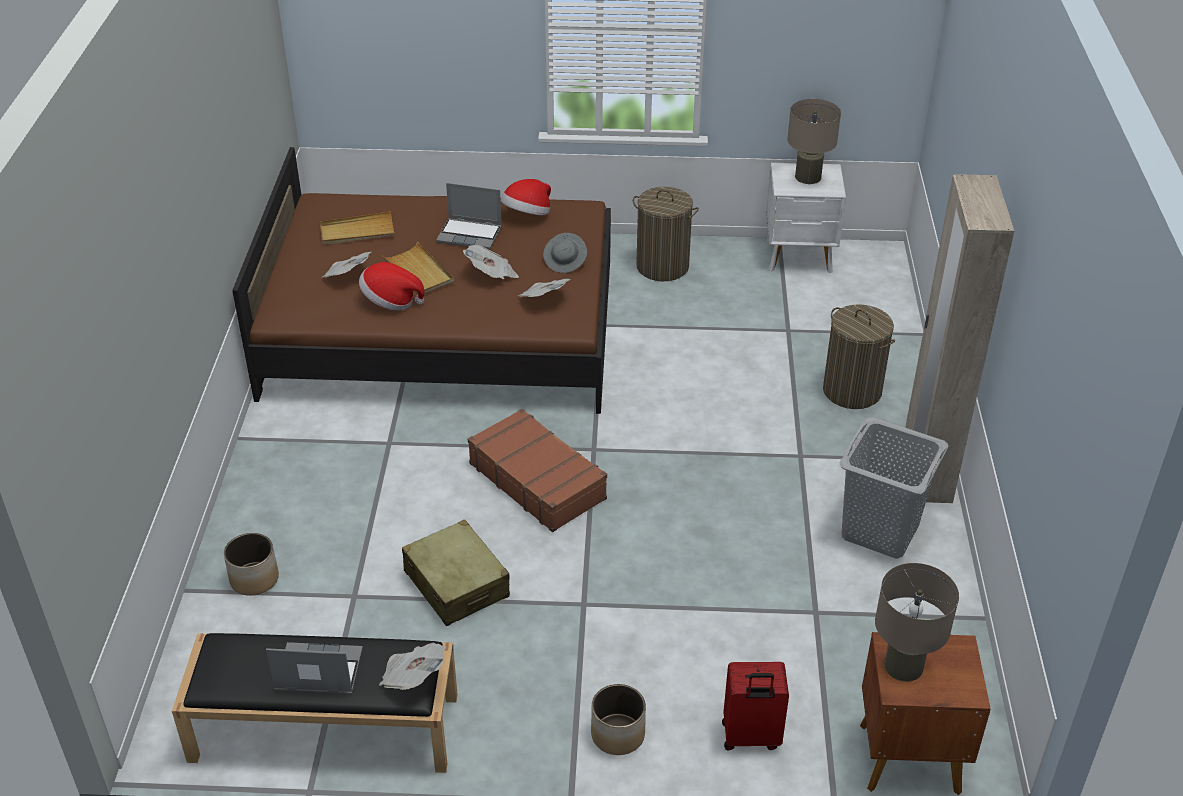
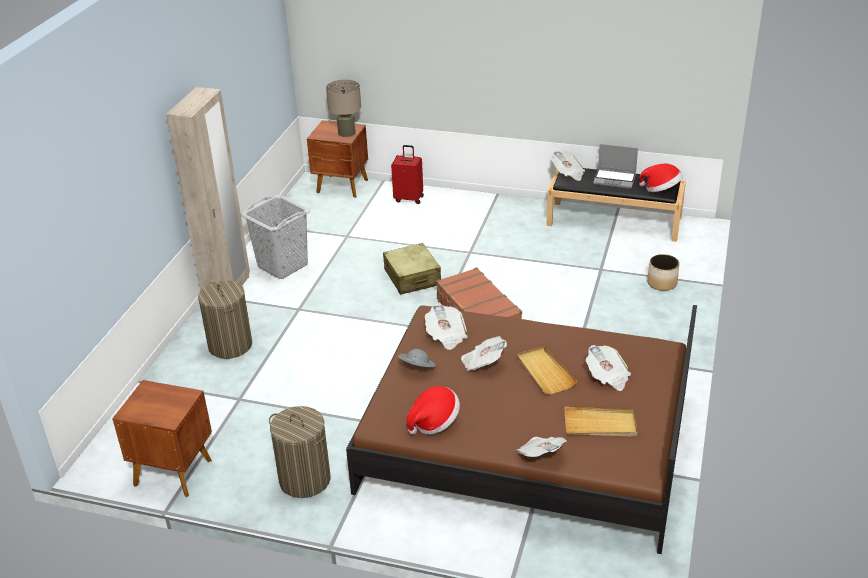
camera: 165 degrees left, 5 degrees down
hat [359,262,424,310] -> hat moved to [639,164,683,192]
beige suitcase [402,520,510,626] -> beige suitcase moved to [383,243,441,295]
laptop [436,183,502,250] -> none
planter [591,684,646,755] -> none
white nightstand [766,163,846,273] -> brown nightstand [112,380,212,497]
beige table lamp [787,99,841,184] -> none
none -> newspaper [516,437,567,457]

